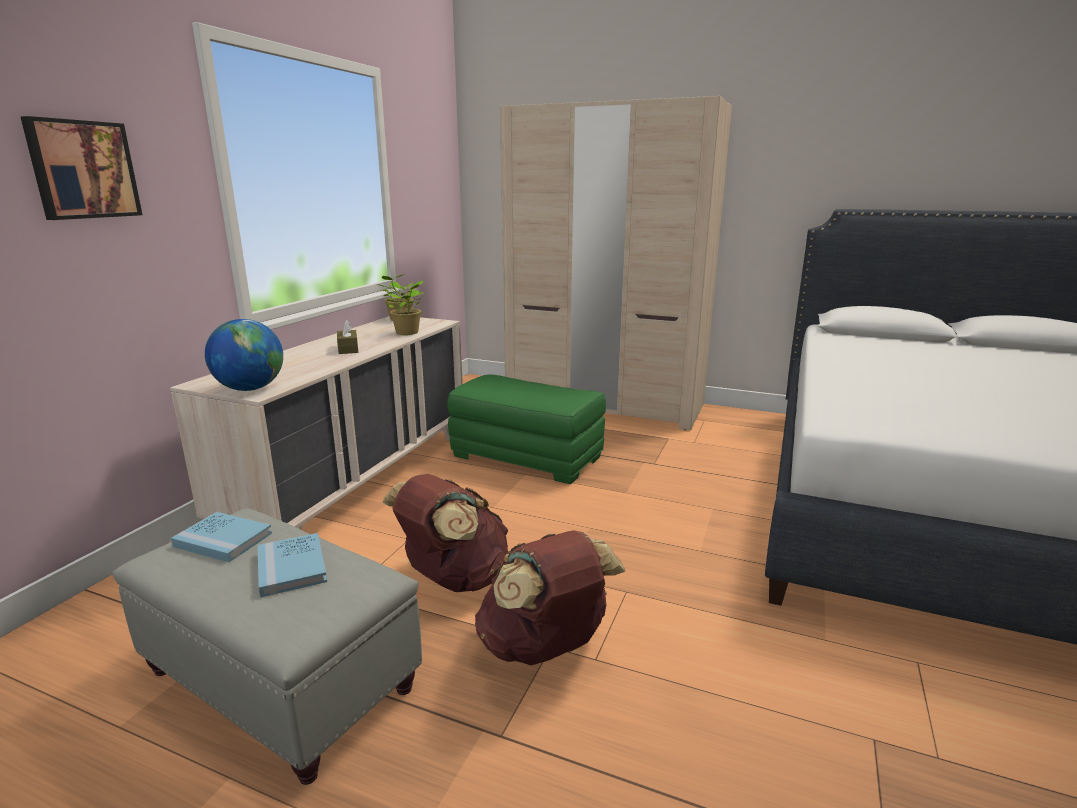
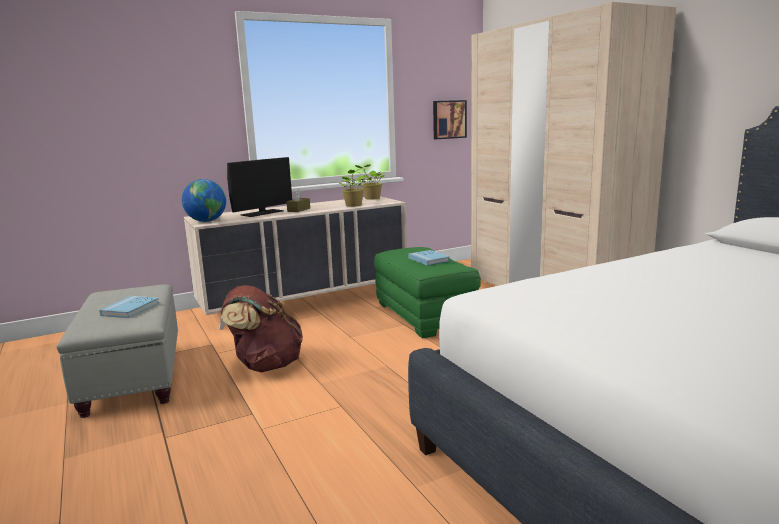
camera: 40 degrees right, 5 degrees down
picture [21,116,142,220] -> picture moved to [433,100,467,139]
blue book [171,512,272,562] -> blue book moved to [408,250,450,265]
brown backpack [475,530,625,665] -> none
none -> monitor [227,157,292,217]

